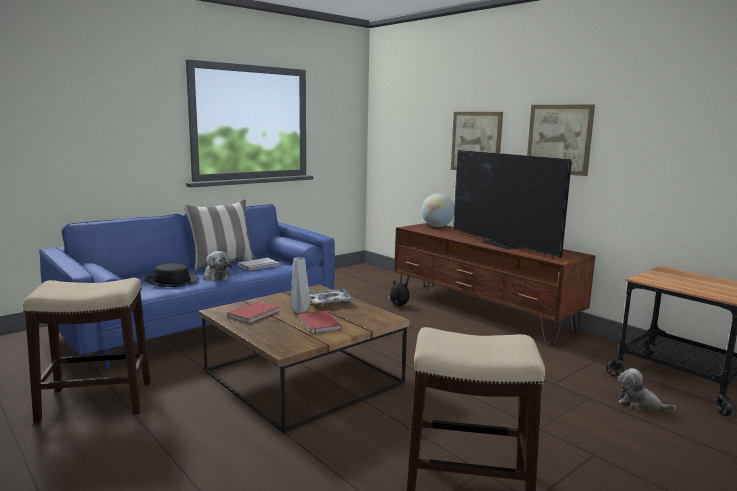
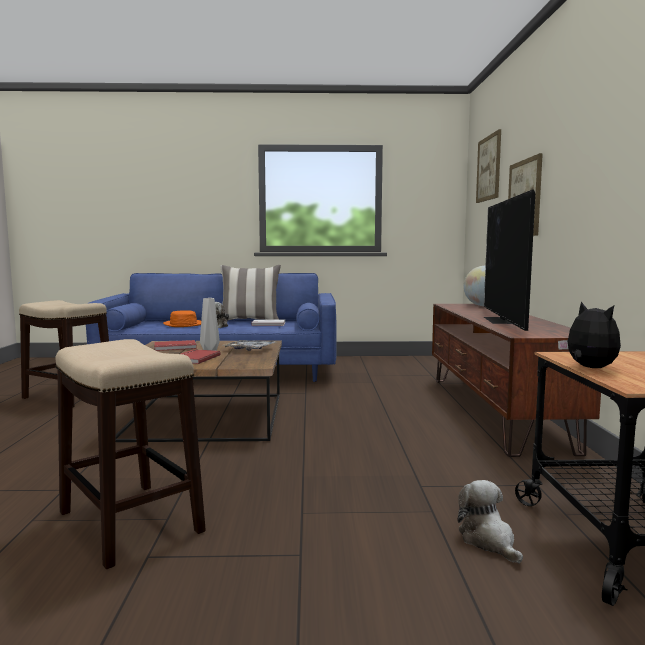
camera: 40 degrees right, 5 degrees down
black hat [145,263,199,287] -> orange hat [163,310,201,327]
plush toy [386,281,410,306] -> plush toy moved to [558,301,621,368]
picture [527,104,595,176] -> picture moved to [476,129,501,203]

